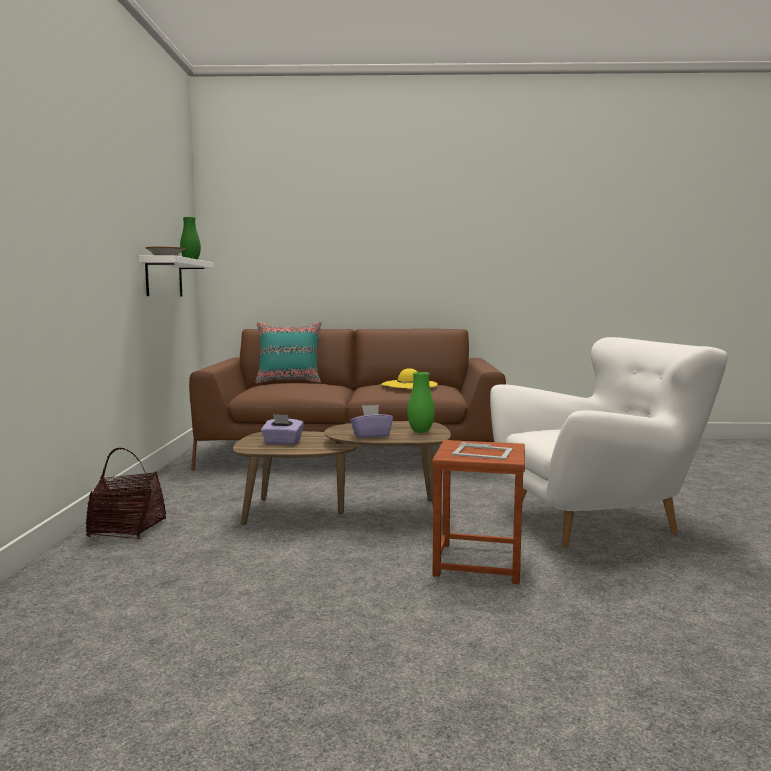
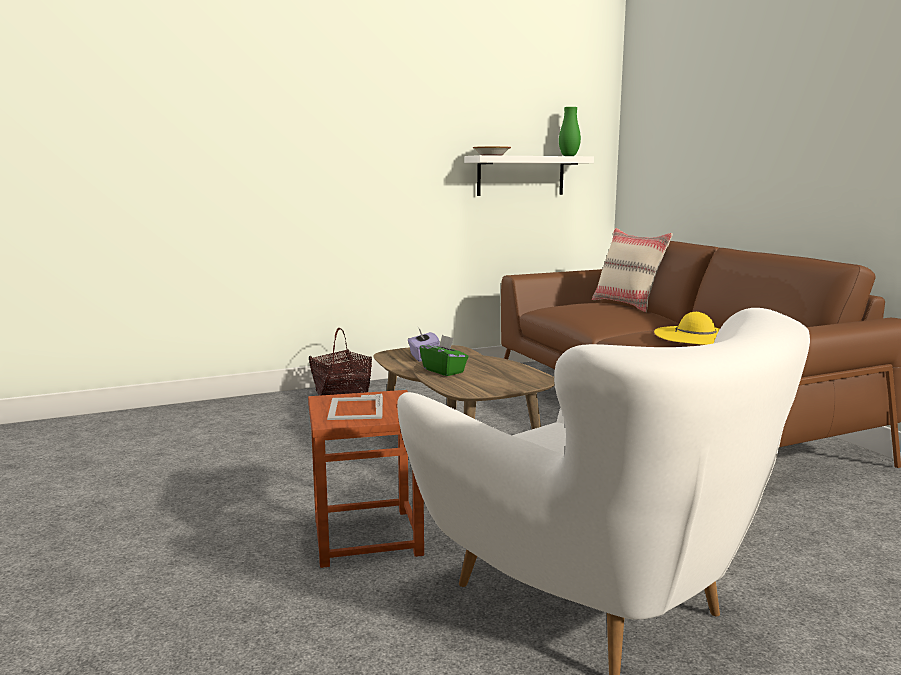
camera: 65 degrees right, 5 degrees up
turquoise pillow [255,322,322,384] -> beige pillow [592,228,673,312]
purple tissue box [350,405,393,438] -> green tissue box [420,335,469,376]
green vase [407,372,435,433] -> none

